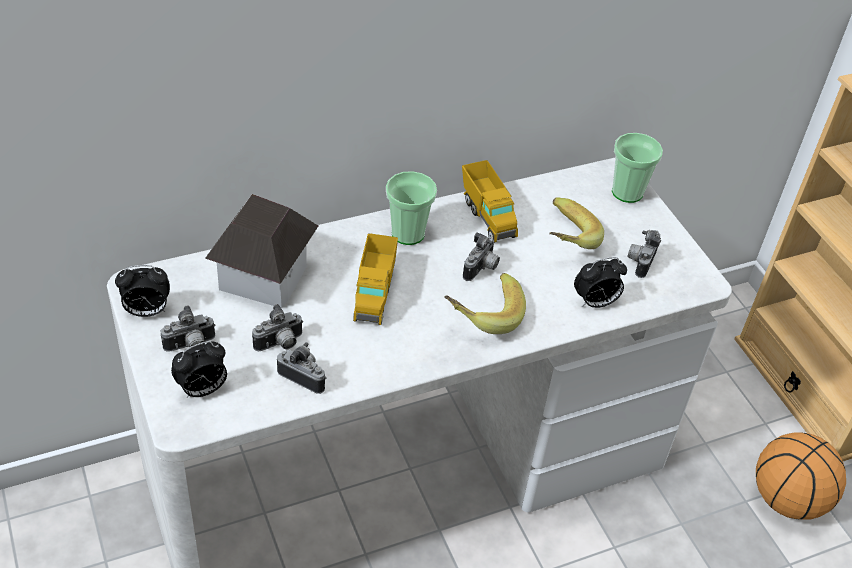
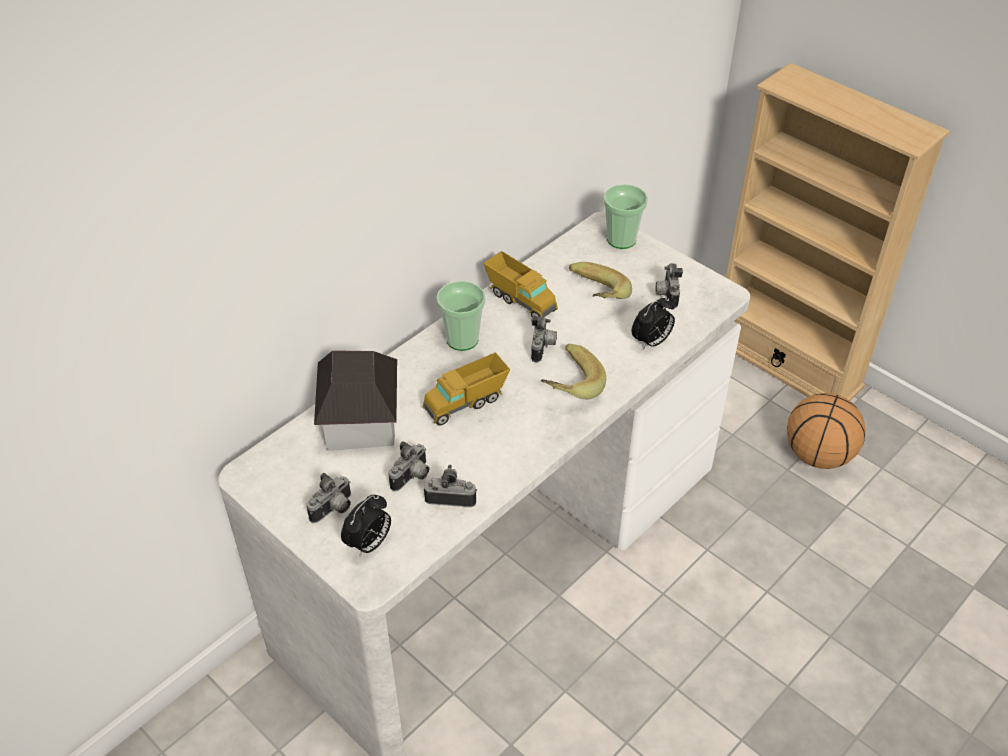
camera: 20 degrees left, 0 degrees up
alarm clock [115,265,170,317] -> none
toy truck [353,233,398,325] -> toy truck turned 75 degrees clockwise [422,353,510,426]

